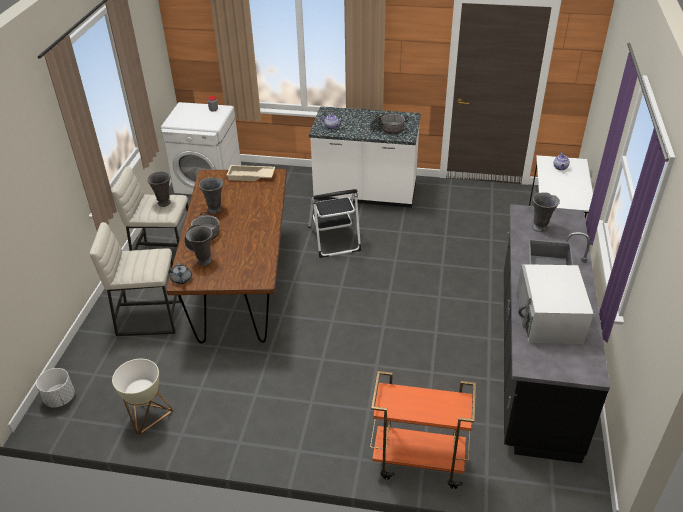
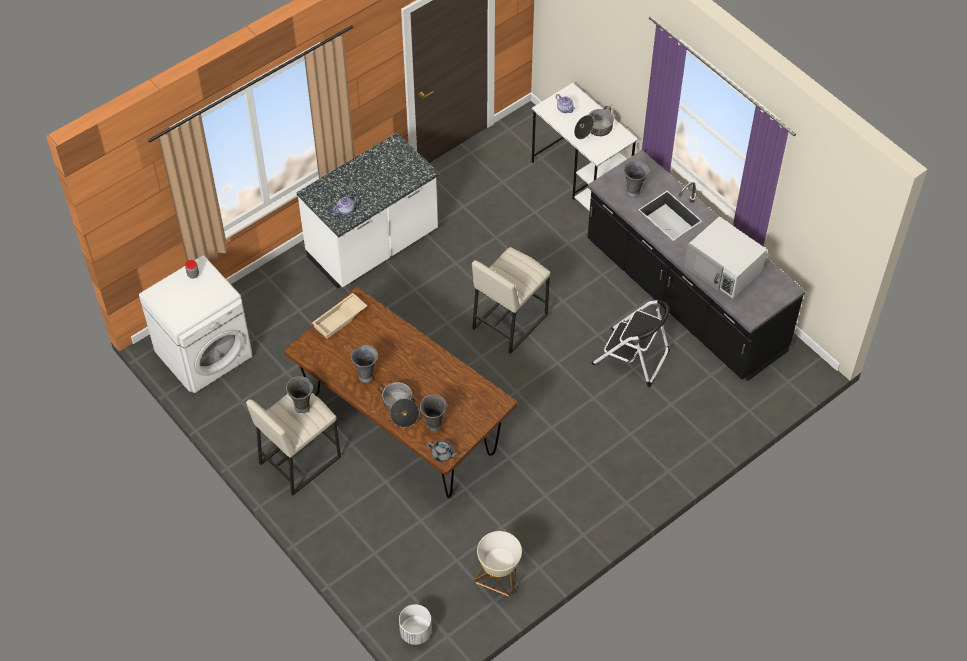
camera: 50 degrees left, 15 degrees up
beige stool [90,222,181,336] -> beige stool moved to [472,247,550,354]
step ladder [308,189,361,258] -> step ladder moved to [592,300,670,387]
cooking pot [369,113,409,135] -> cooking pot moved to [574,106,614,139]
orange cart [370,371,476,489] -> none

